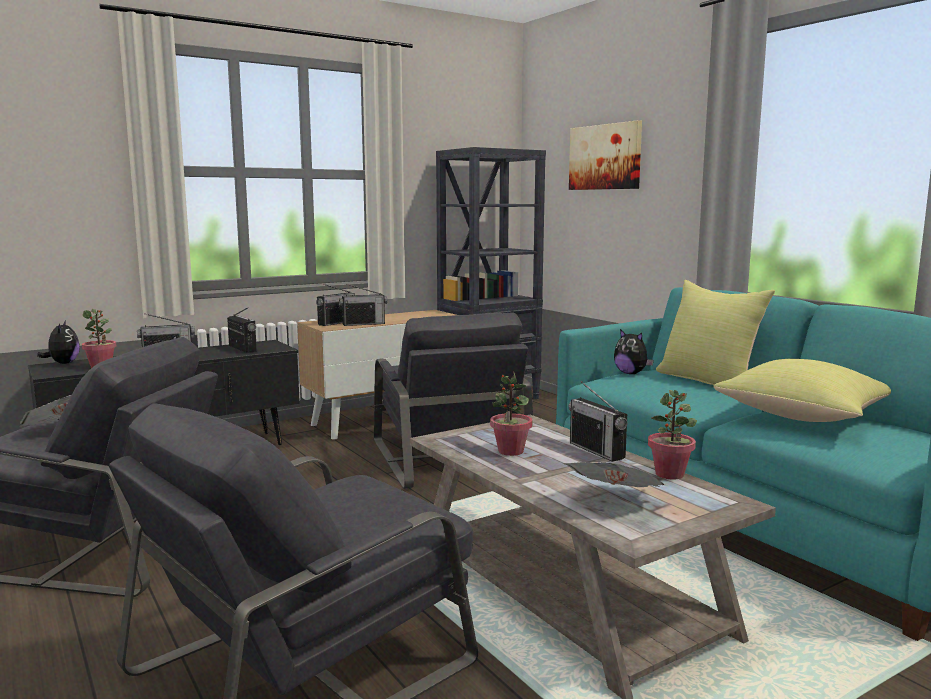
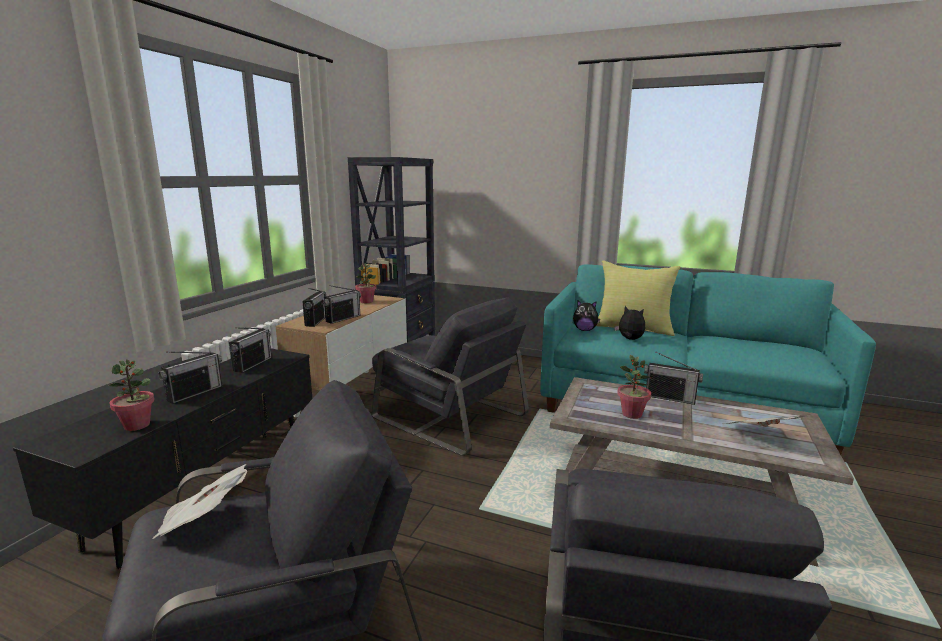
camera: 35 degrees left, 5 degrees up
plush toy [37,320,80,364] -> plush toy moved to [614,306,645,340]
radio [227,308,257,353] -> radio turned 90 degrees clockwise [229,327,272,373]
picture [569,120,642,190] -> none
potted plant [648,390,697,480] -> potted plant moved to [355,263,377,303]
yellow pillow [714,359,891,422] -> none

